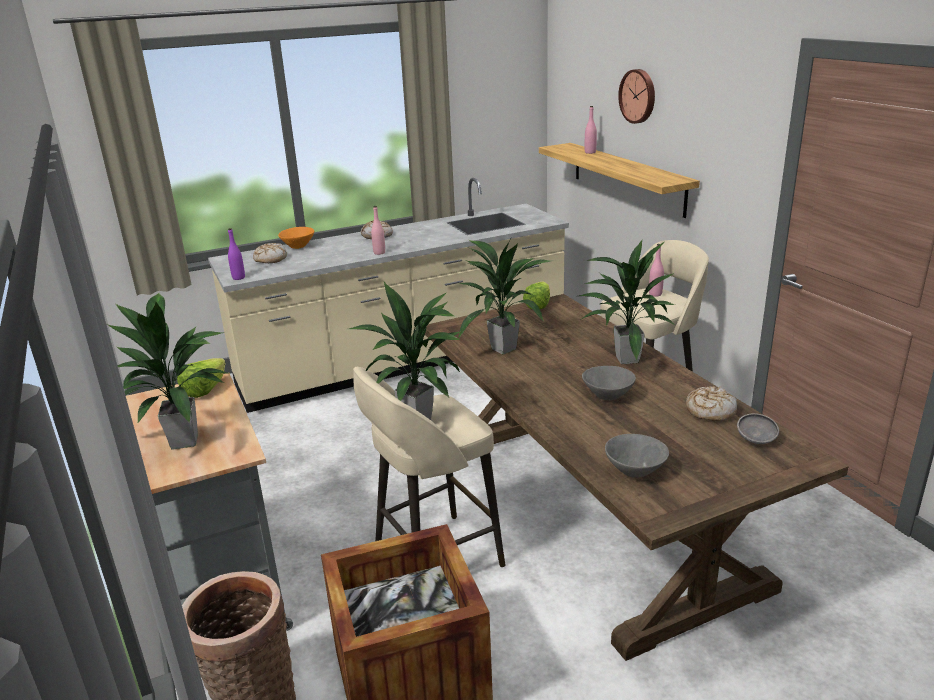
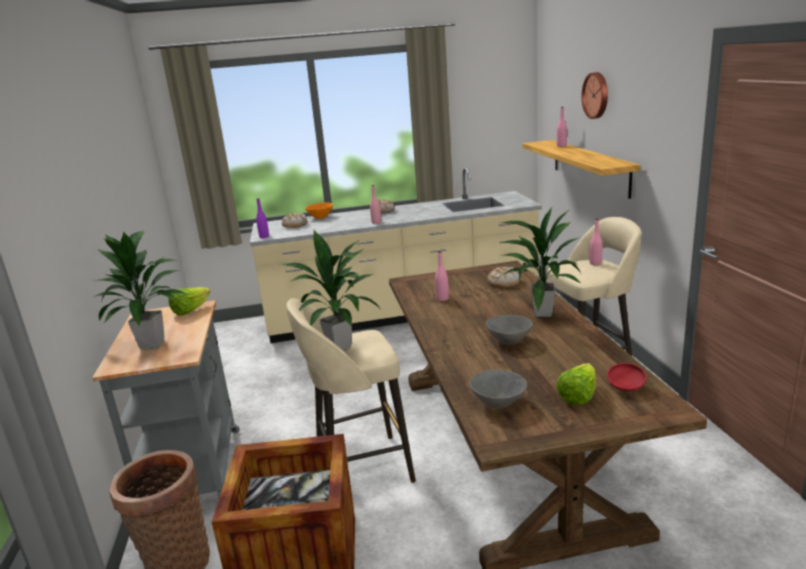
camera: 15 degrees right, 5 degrees down
potted plant [458,239,552,354] -> pink bottle [435,251,449,301]
lettuce [523,282,550,310] -> lettuce moved to [556,363,596,405]
bread [686,386,737,421] -> bread moved to [488,266,521,287]
grey bowl [737,413,779,444] -> red bowl [607,363,647,391]

